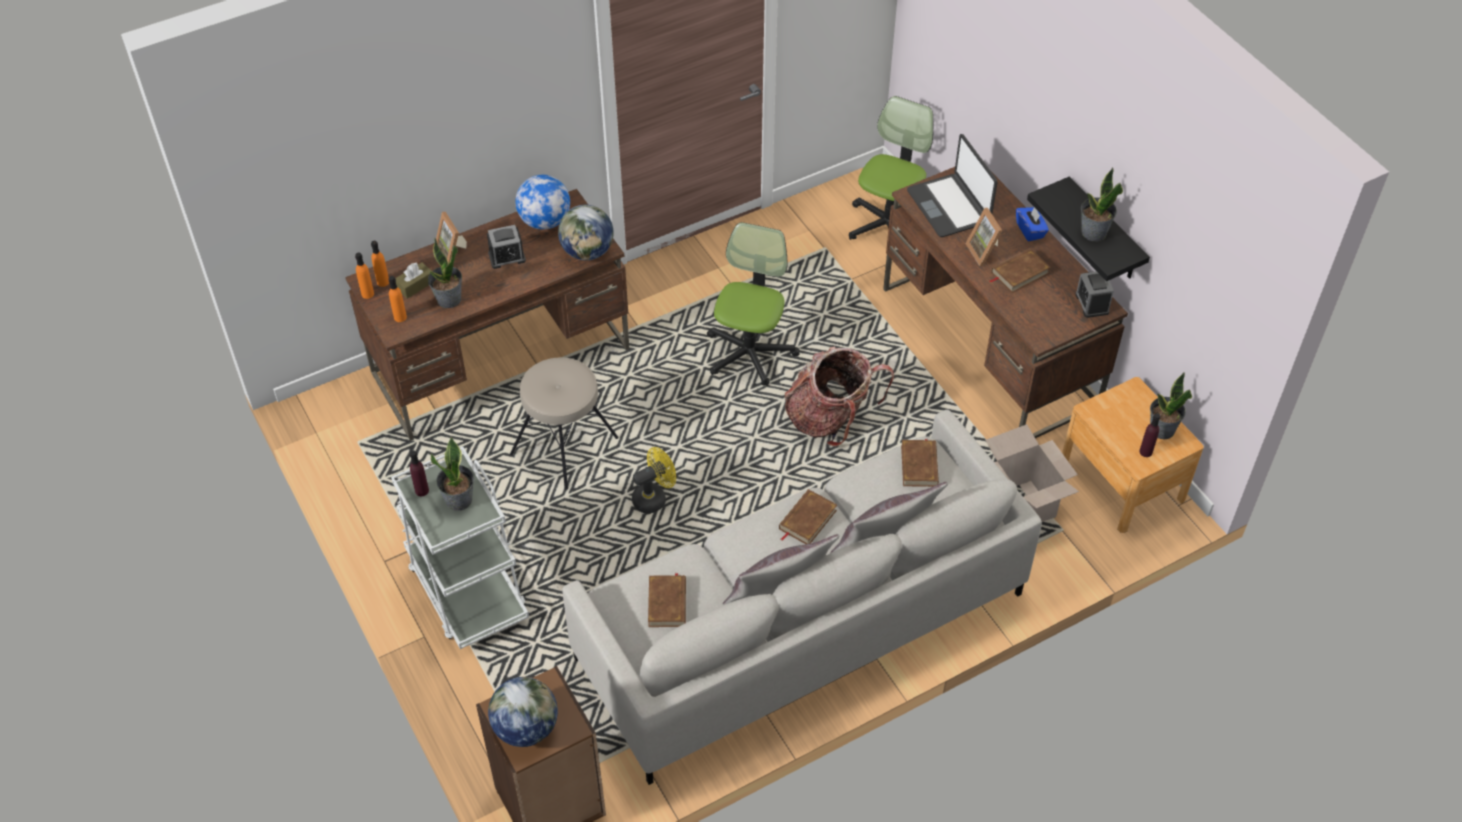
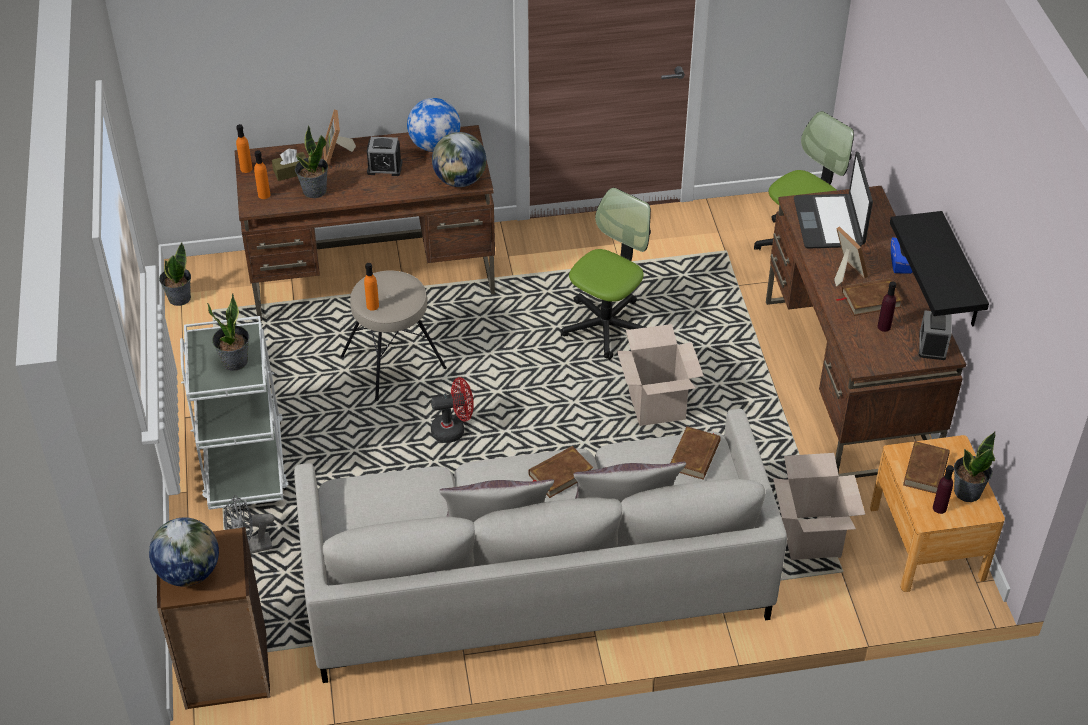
camera: 20 degrees right, 5 degrees down
orange bottle [371,241,389,287] -> orange bottle moved to [364,263,379,311]
purple bottle [410,450,429,496] -> purple bottle moved to [877,281,896,332]
yellow fan [632,447,676,513] -> red fan [431,377,474,443]
brown book [648,573,686,627] -> brown book moved to [903,441,950,493]
backpack [784,346,894,447] -> cardboard box [617,324,704,426]
picture frame [965,208,1002,266] -> picture frame turned 150 degrees clockwise [834,226,868,287]
potted plant [1081,167,1123,241] -> potted plant moved to [159,243,191,306]
none -> grey fan [224,495,274,554]

